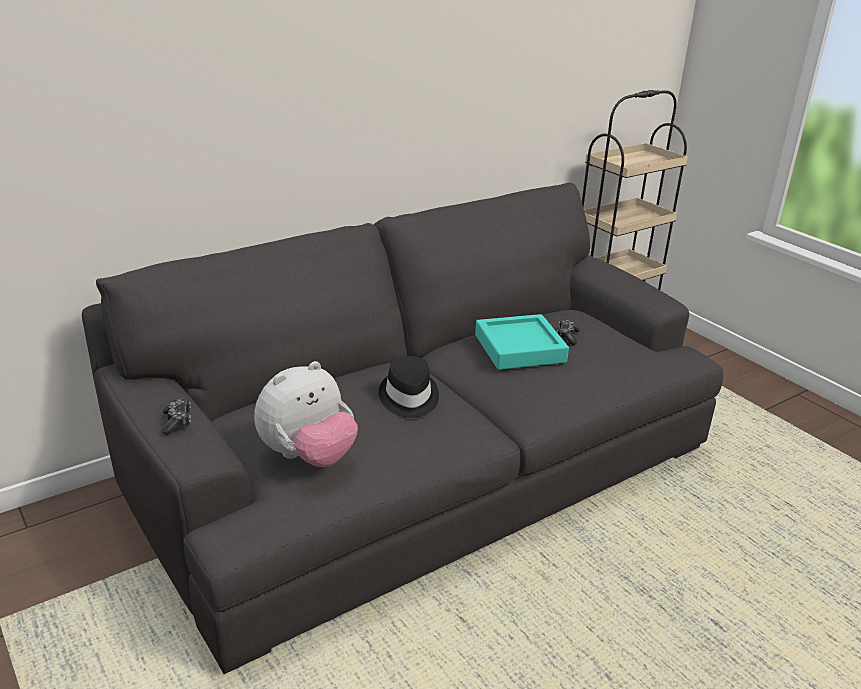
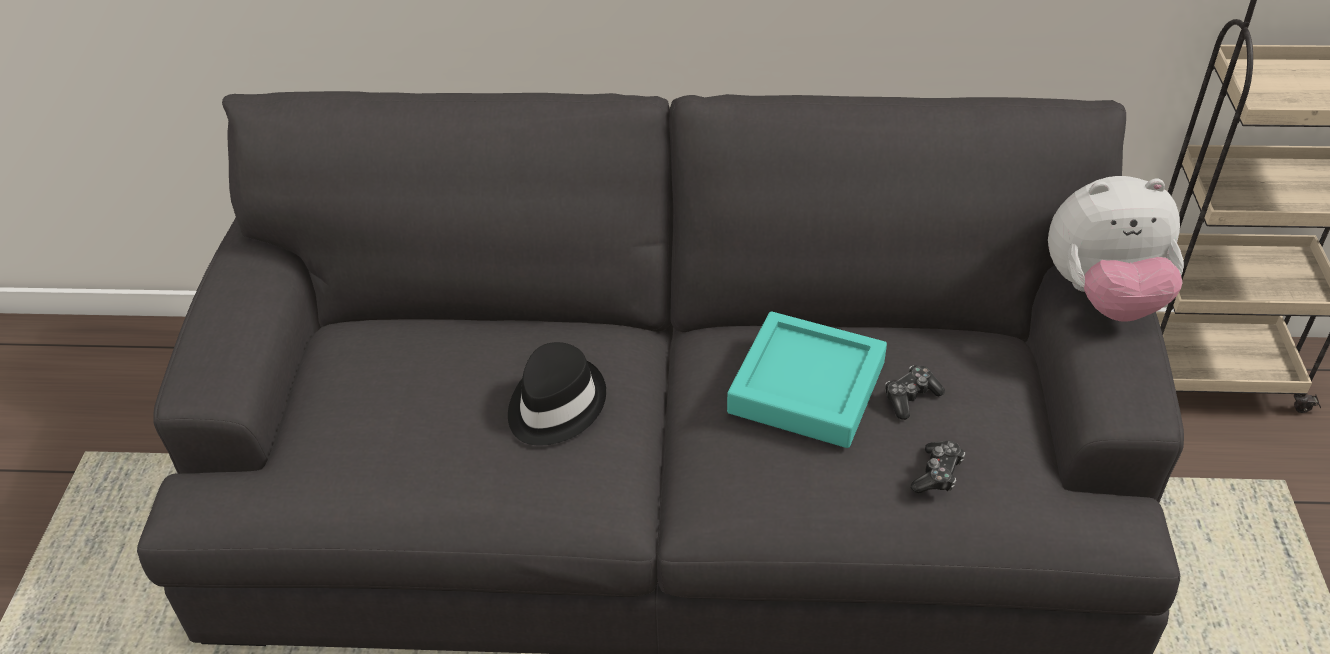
camera: 40 degrees right, 15 degrees up
game controller [162,398,191,435] -> game controller moved to [911,441,965,493]
plush toy [254,361,358,467] -> plush toy moved to [1048,176,1184,322]

